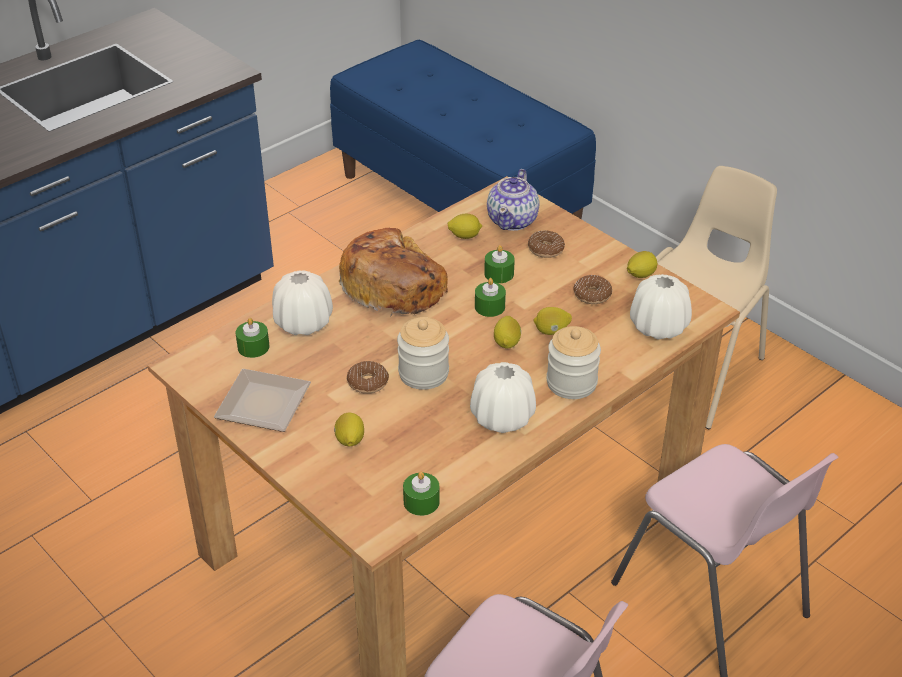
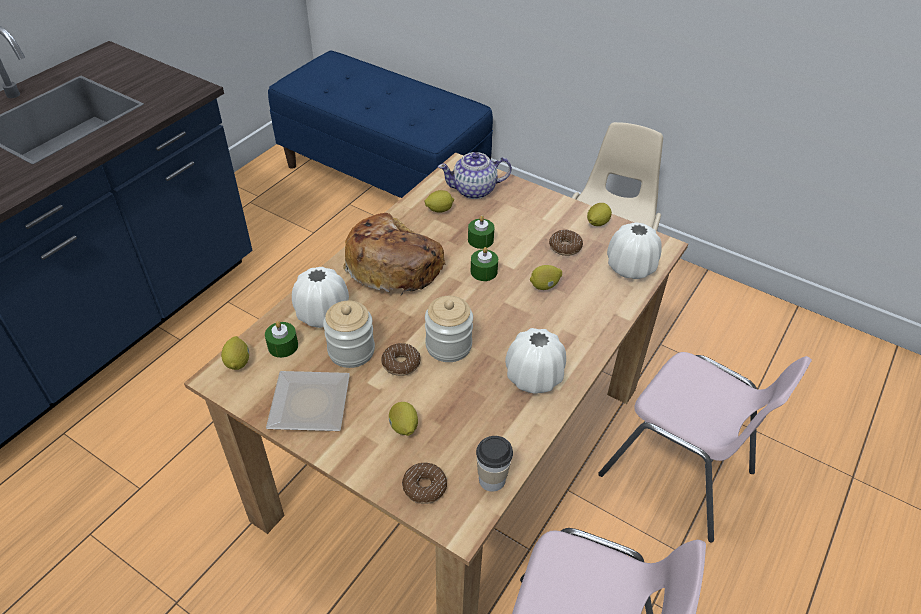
camera: 15 degrees left, 5 degrees up
green candle [403,472,440,516] -> cup [476,436,513,492]
teapot [487,169,539,231] -> teapot turned 75 degrees clockwise [438,152,512,199]
lemon [494,316,521,348] -> lemon moved to [221,336,249,370]
donut [528,231,565,258] -> donut moved to [402,463,447,504]
jar [547,326,601,399] -> jar moved to [323,301,375,368]

